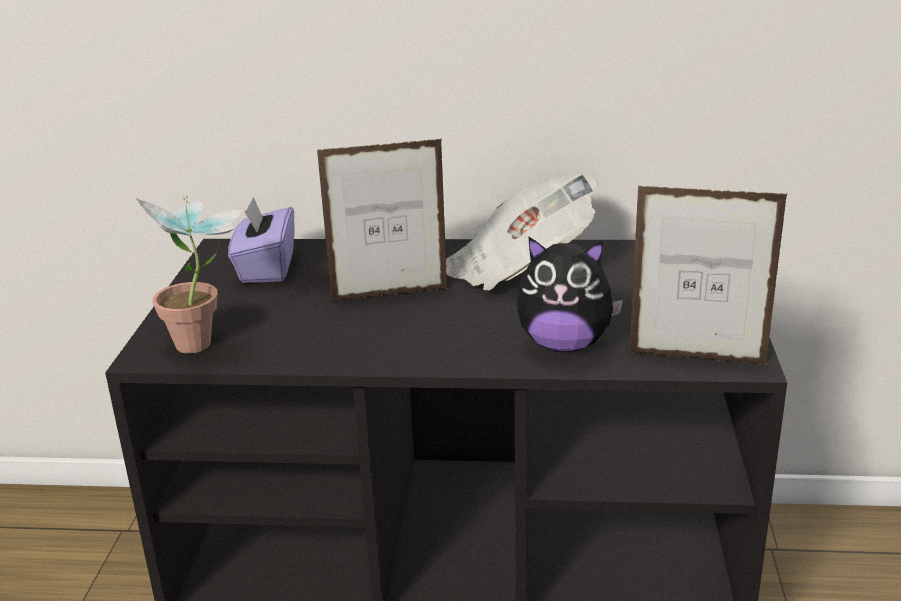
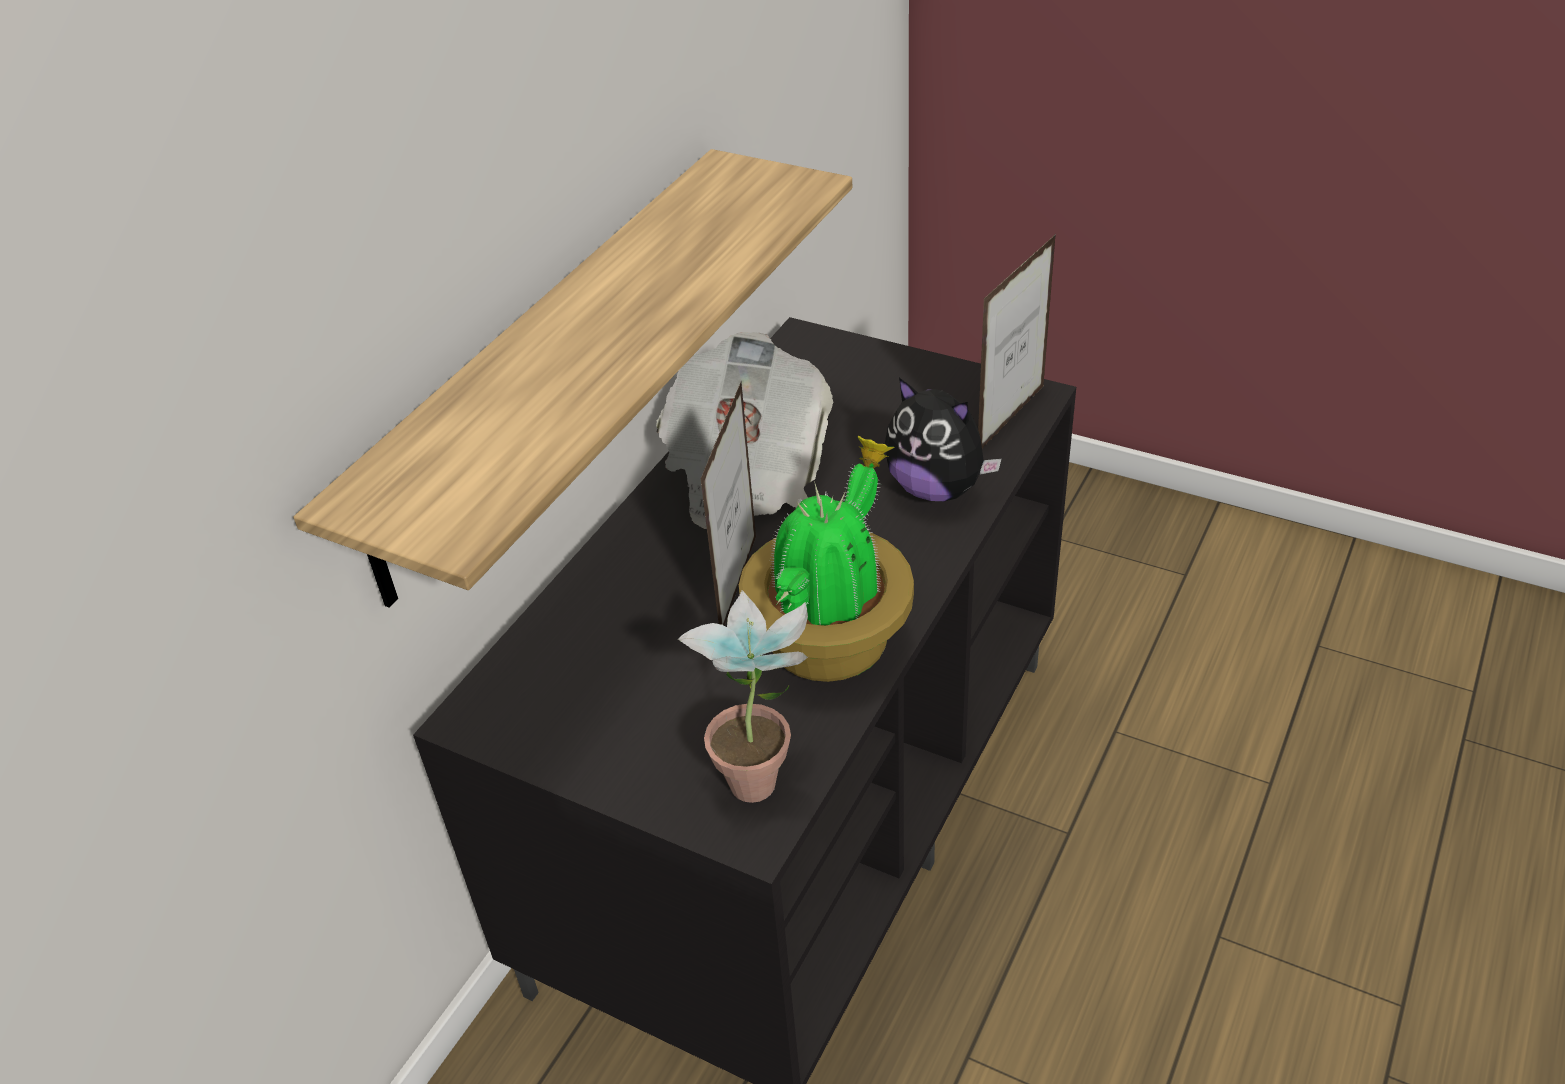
camera: 65 degrees left, 15 degrees up
purple tissue box [228,197,295,283] -> none
plush toy [517,237,623,352] -> plush toy turned 90 degrees clockwise [885,378,1002,501]
none -> shelf [294,149,852,608]
none -> potted plant [739,435,914,682]

